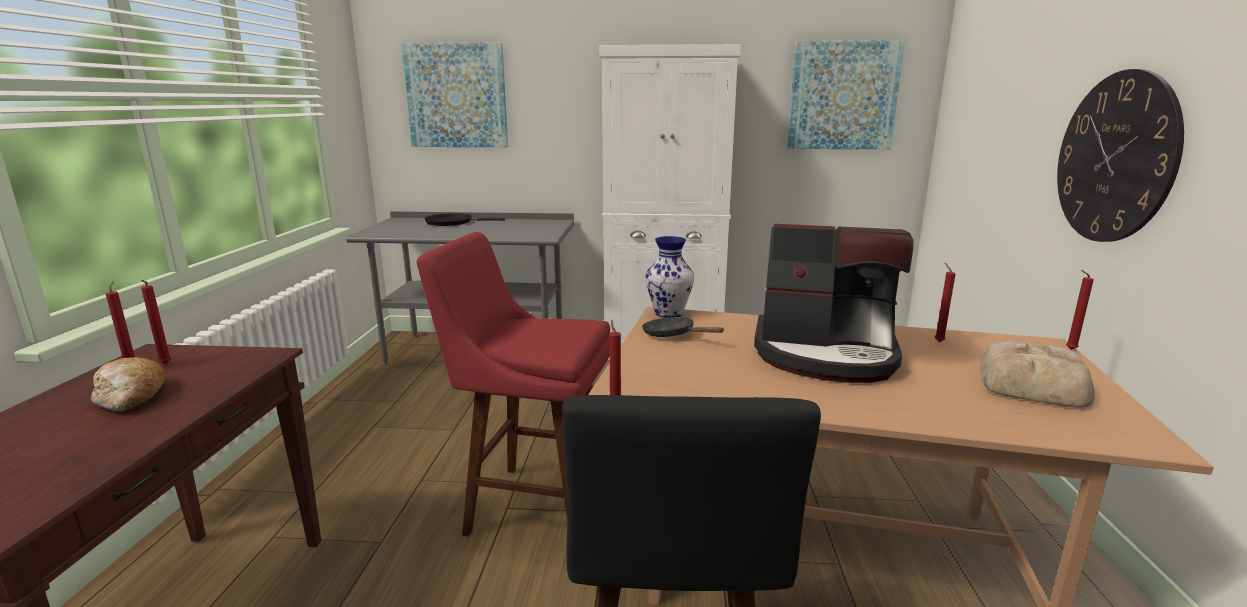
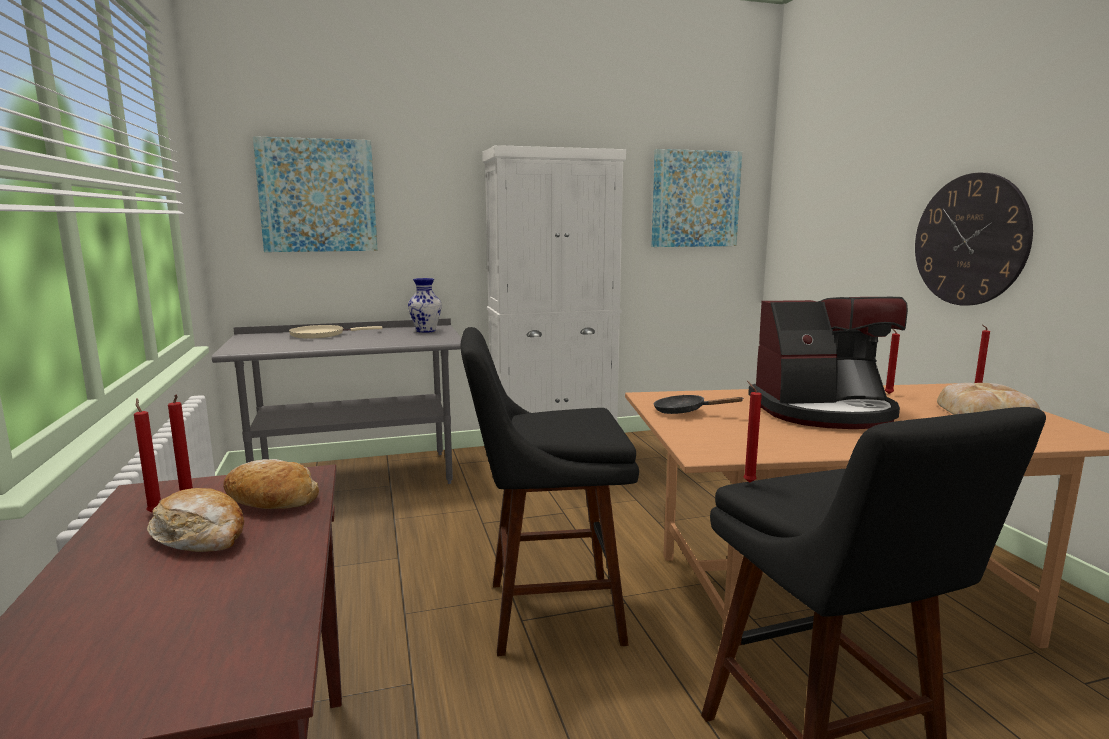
camera: 20 degrees left, 5 degrees down
red stool [417,232,610,537] -> black stool [460,327,639,656]
black frying pan [425,213,505,226] -> beige frying pan [289,325,383,338]
vase [645,236,694,318] -> vase moved to [408,278,442,333]
none -> bread [223,459,319,509]

